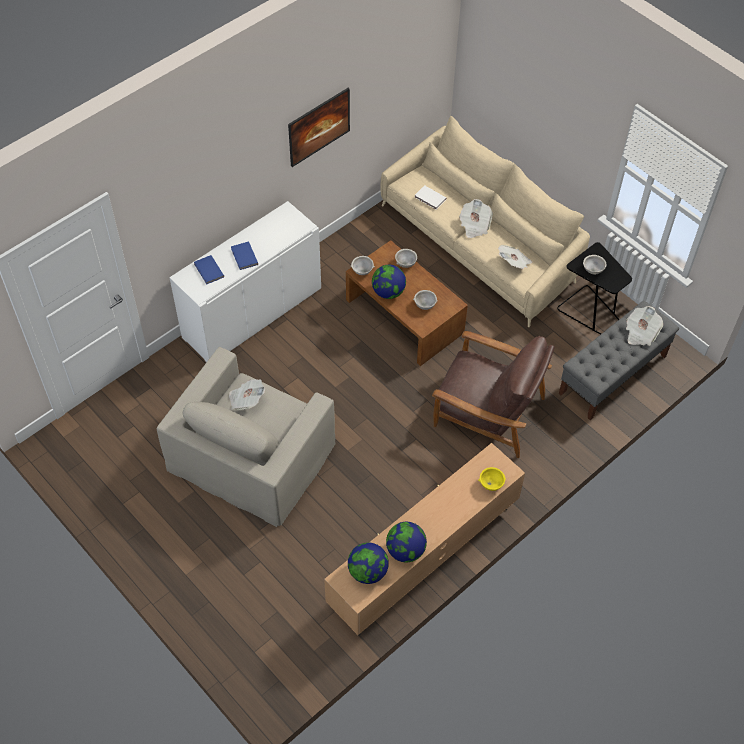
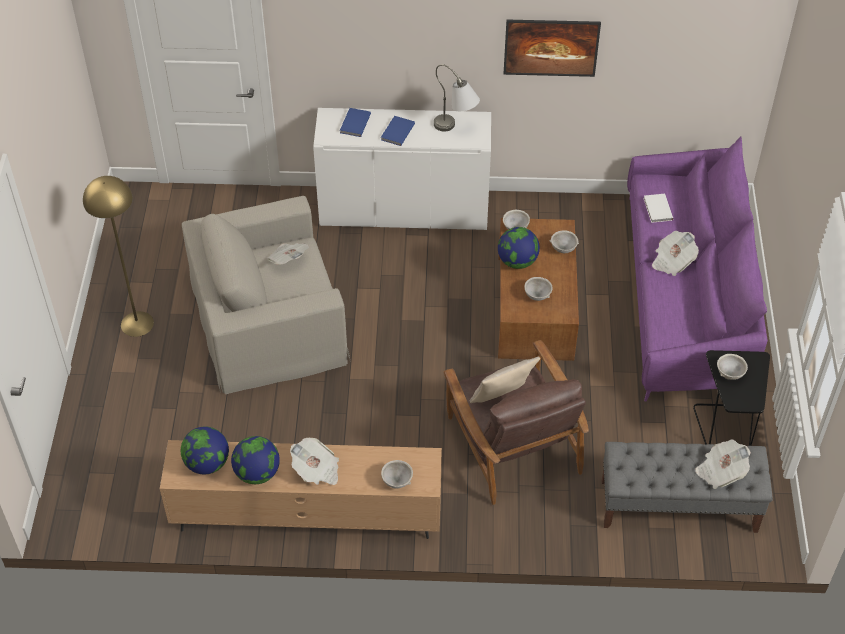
camera: 45 degrees right, 5 degrees down
beige sofa [381,115,590,327] -> purple sofa [627,136,768,402]
yellow bowl [478,467,506,491] -> grey bowl [381,460,413,489]
newspaper [498,245,532,269] -> newspaper moved to [290,438,339,485]
none -> yellow floor lamp [83,176,154,337]
none -> grey table lamp [434,64,480,132]
none -> beige pillow [469,357,540,403]

